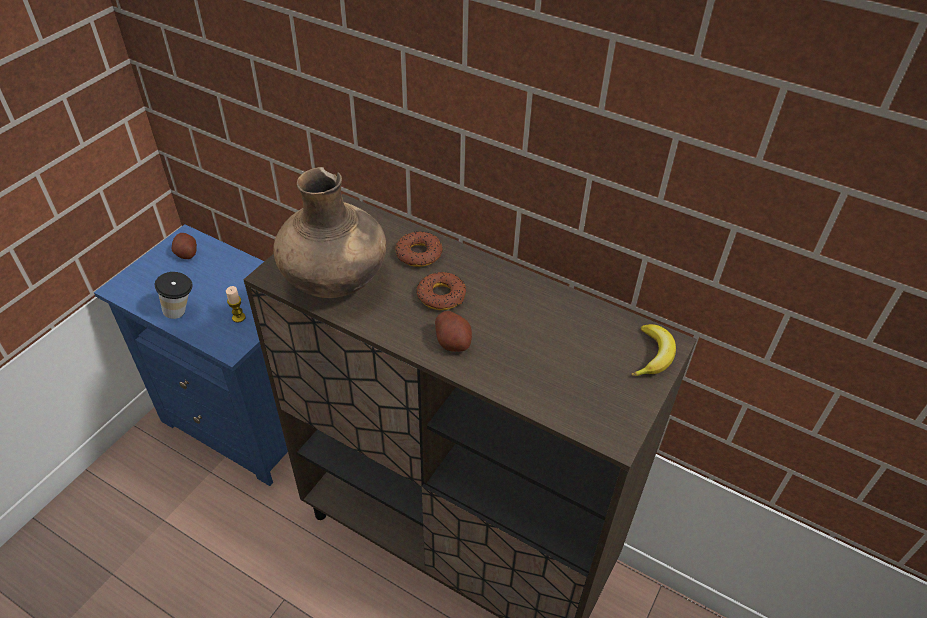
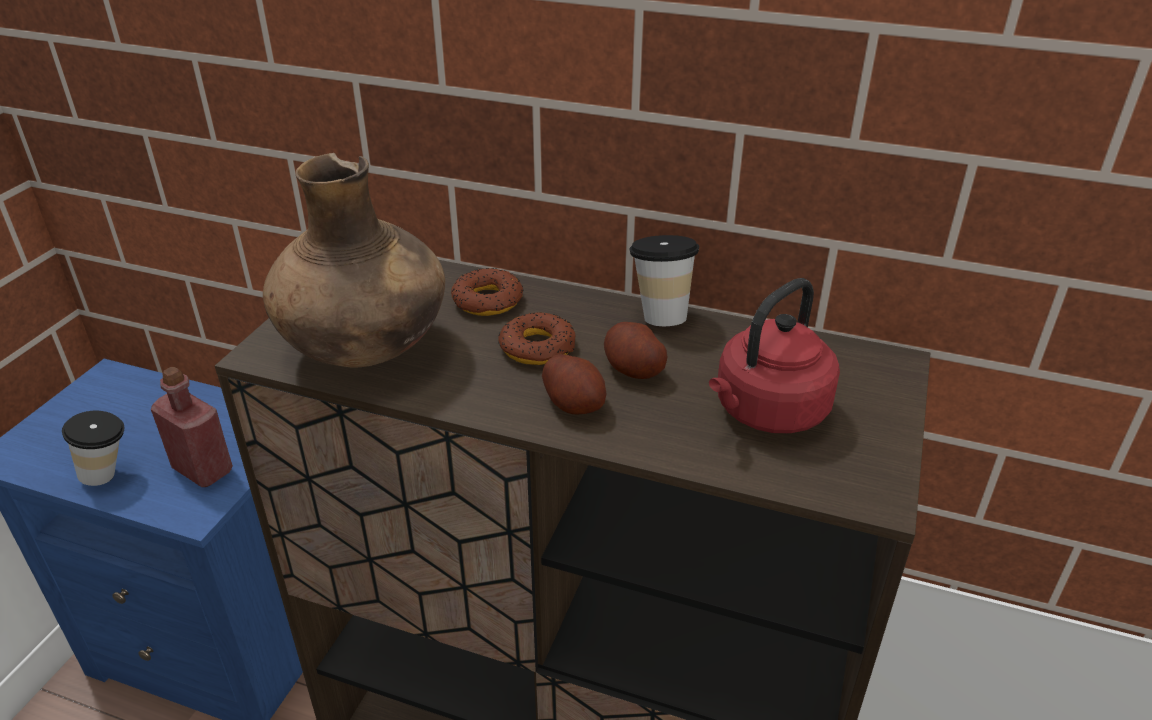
camera: 10 degrees left, 10 degrees down
potato [172,233,197,259] -> potato moved to [604,322,668,379]
candle [226,286,246,323] -> red bottle [151,367,233,487]
banana [631,324,676,376] -> none
none -> cup [629,235,699,326]
none -> red kettle [709,278,840,433]

